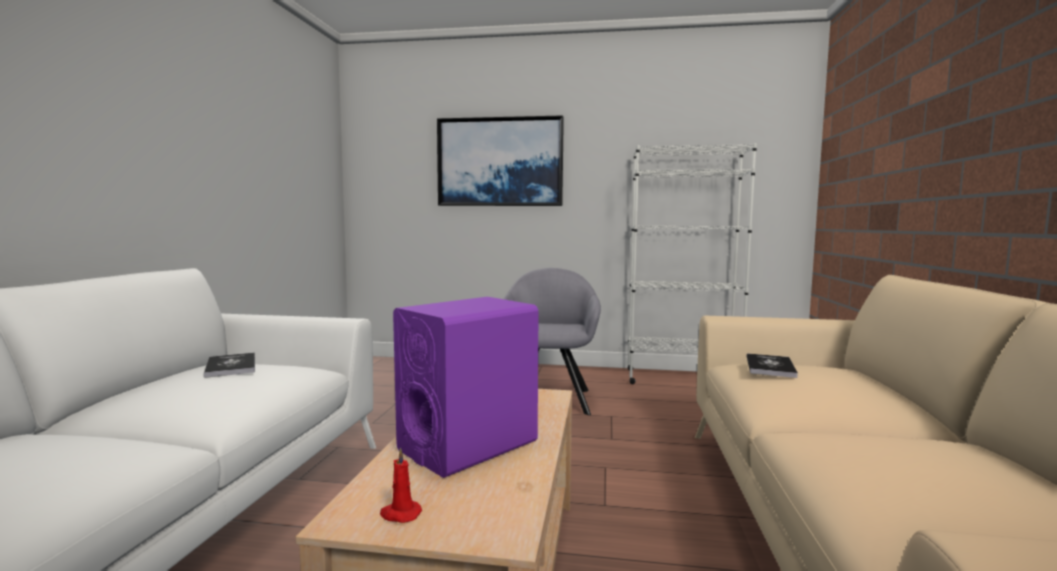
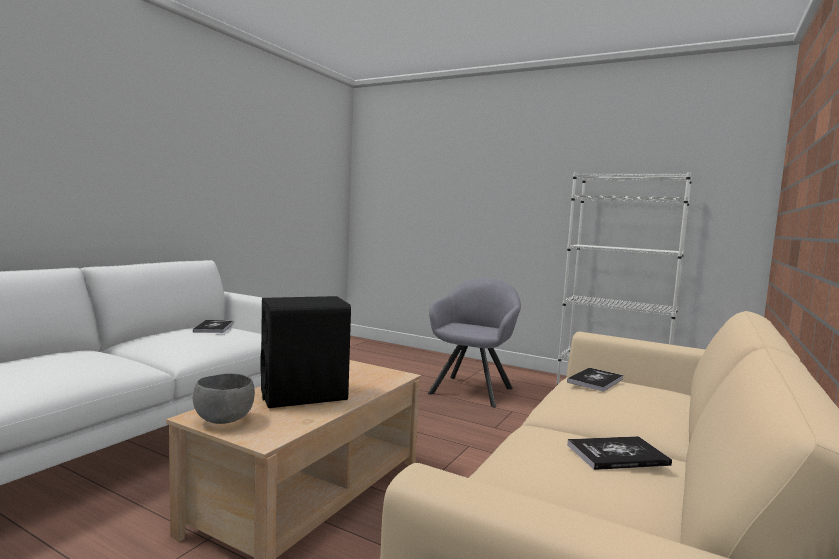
camera: 20 degrees right, 0 degrees up
red candle [380,448,422,523] -> grey bowl [193,373,255,424]
purple speaker [393,297,539,478] -> black speaker [260,296,351,408]
picture [437,115,564,206] -> none
none -> book [567,436,672,470]

